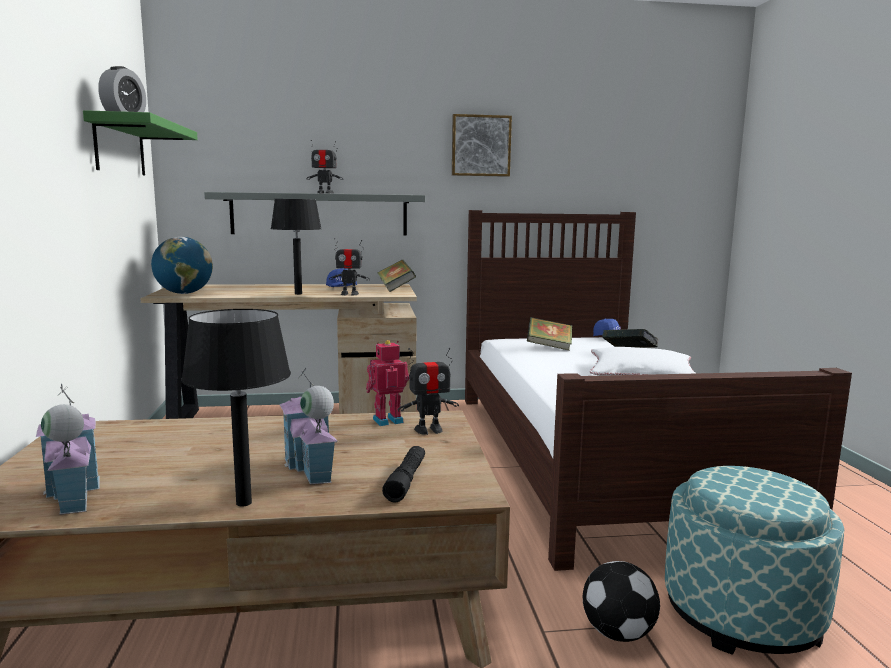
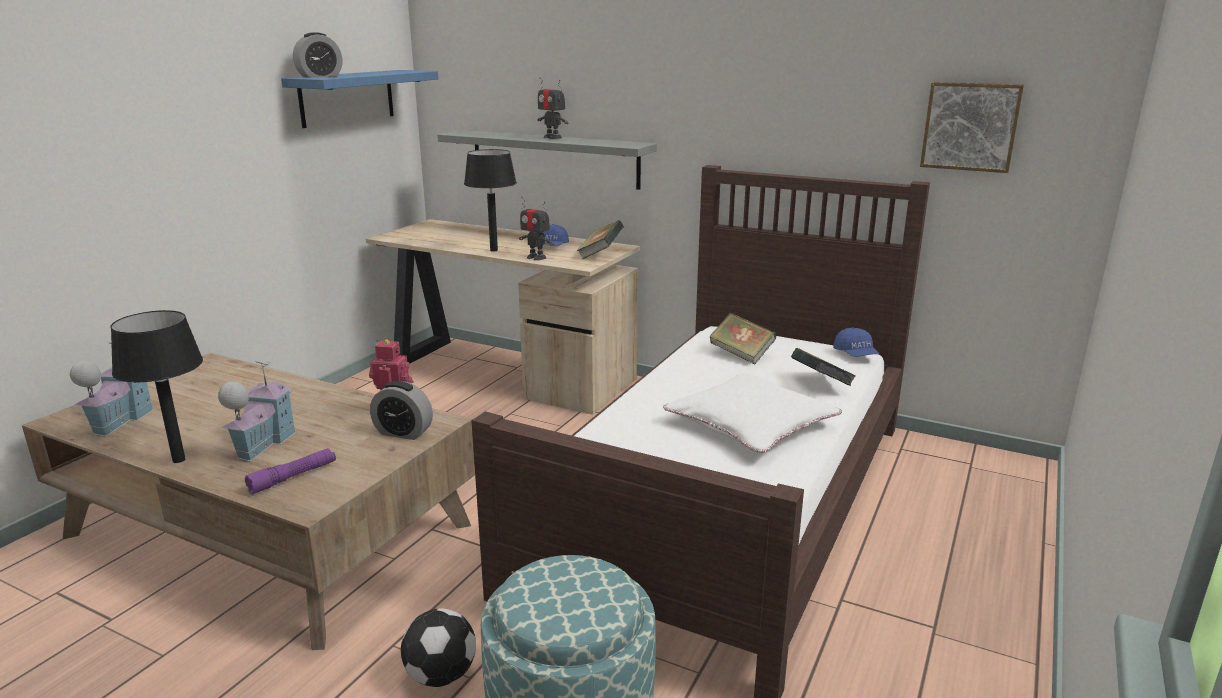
camera: 35 degrees right, 10 degrees up
green shelf [83,110,198,175] -> blue shelf [281,70,438,128]
globe [151,237,213,294] -> none
black flashlight [382,446,425,502] -> purple flashlight [245,448,336,494]
toy robot [398,348,459,435] -> alarm clock [370,381,433,440]
picture [452,114,512,177] -> picture moved to [920,82,1024,173]

